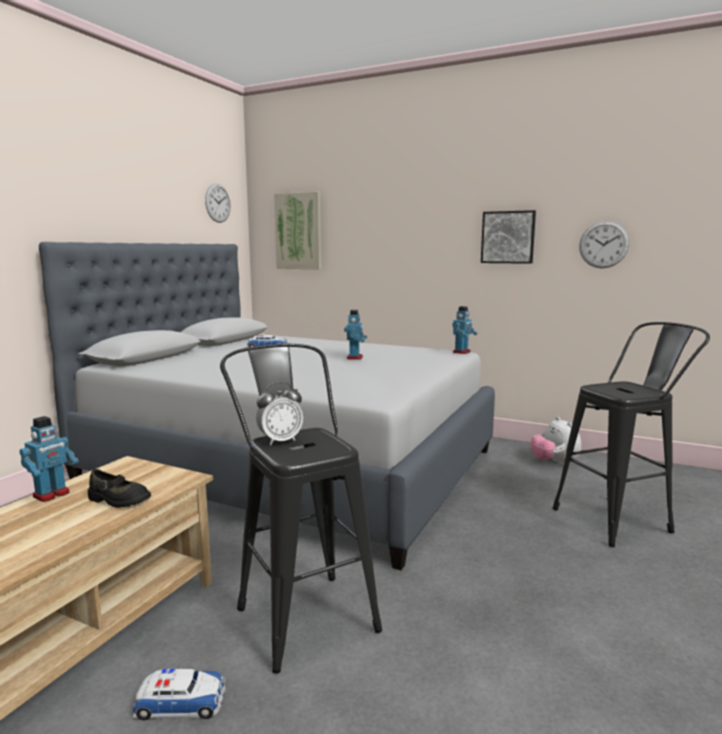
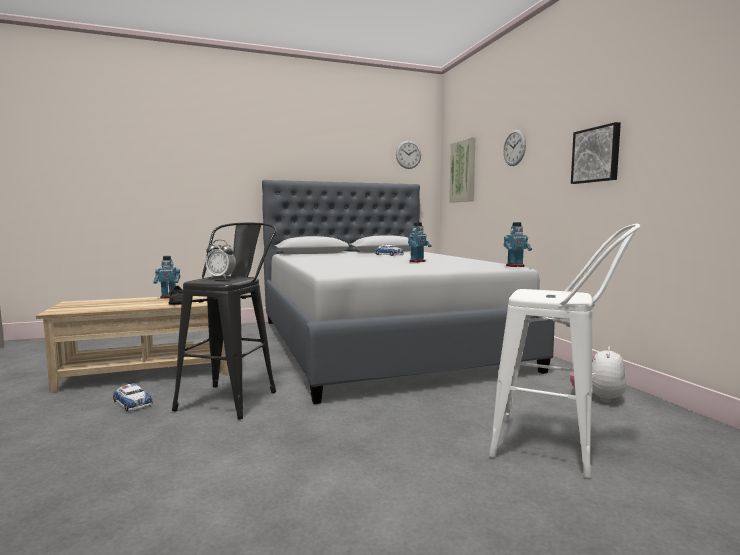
camera: 45 degrees right, 5 degrees down
black stool [553,322,710,547] -> white stool [489,223,640,478]
wall clock [579,221,630,268] -> wall clock moved to [503,129,526,166]

